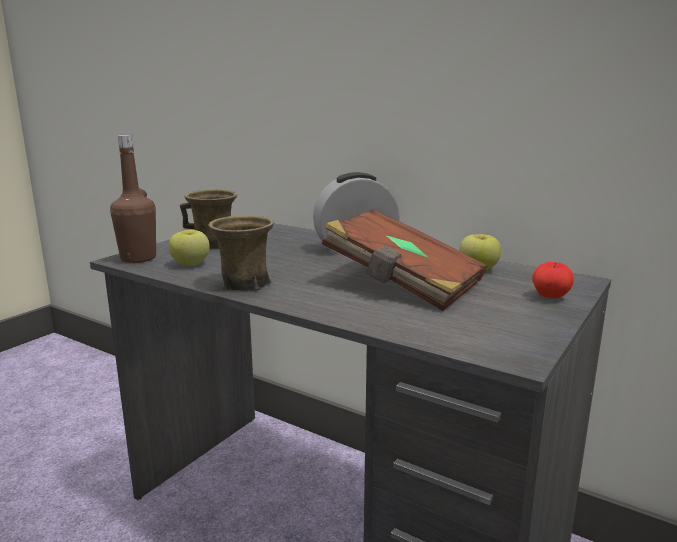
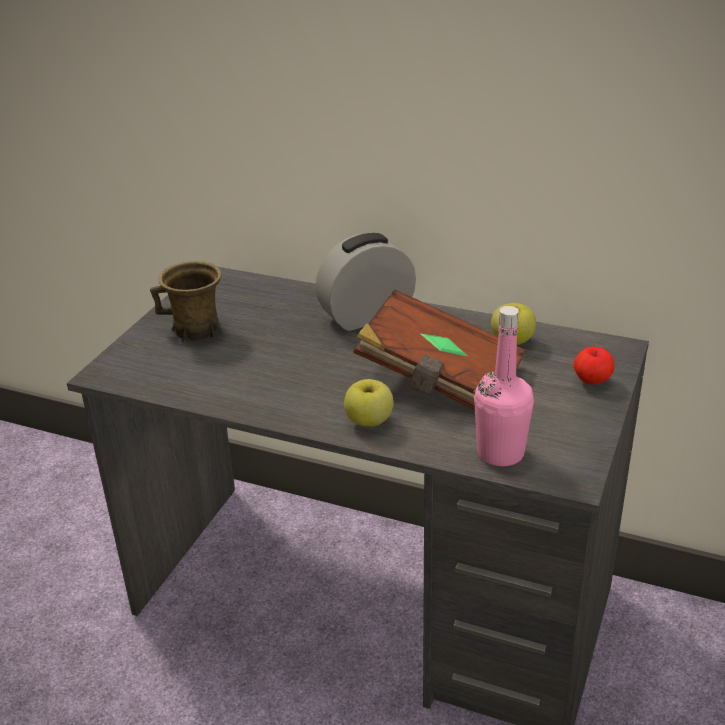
camera: 10 degrees left, 15 degrees up
brown bottle [110,135,156,263] -> none
apple [169,230,210,266] -> apple moved to [344,379,394,427]
brown mug [208,215,274,291] -> none
none -> pink bottle [474,306,534,467]

